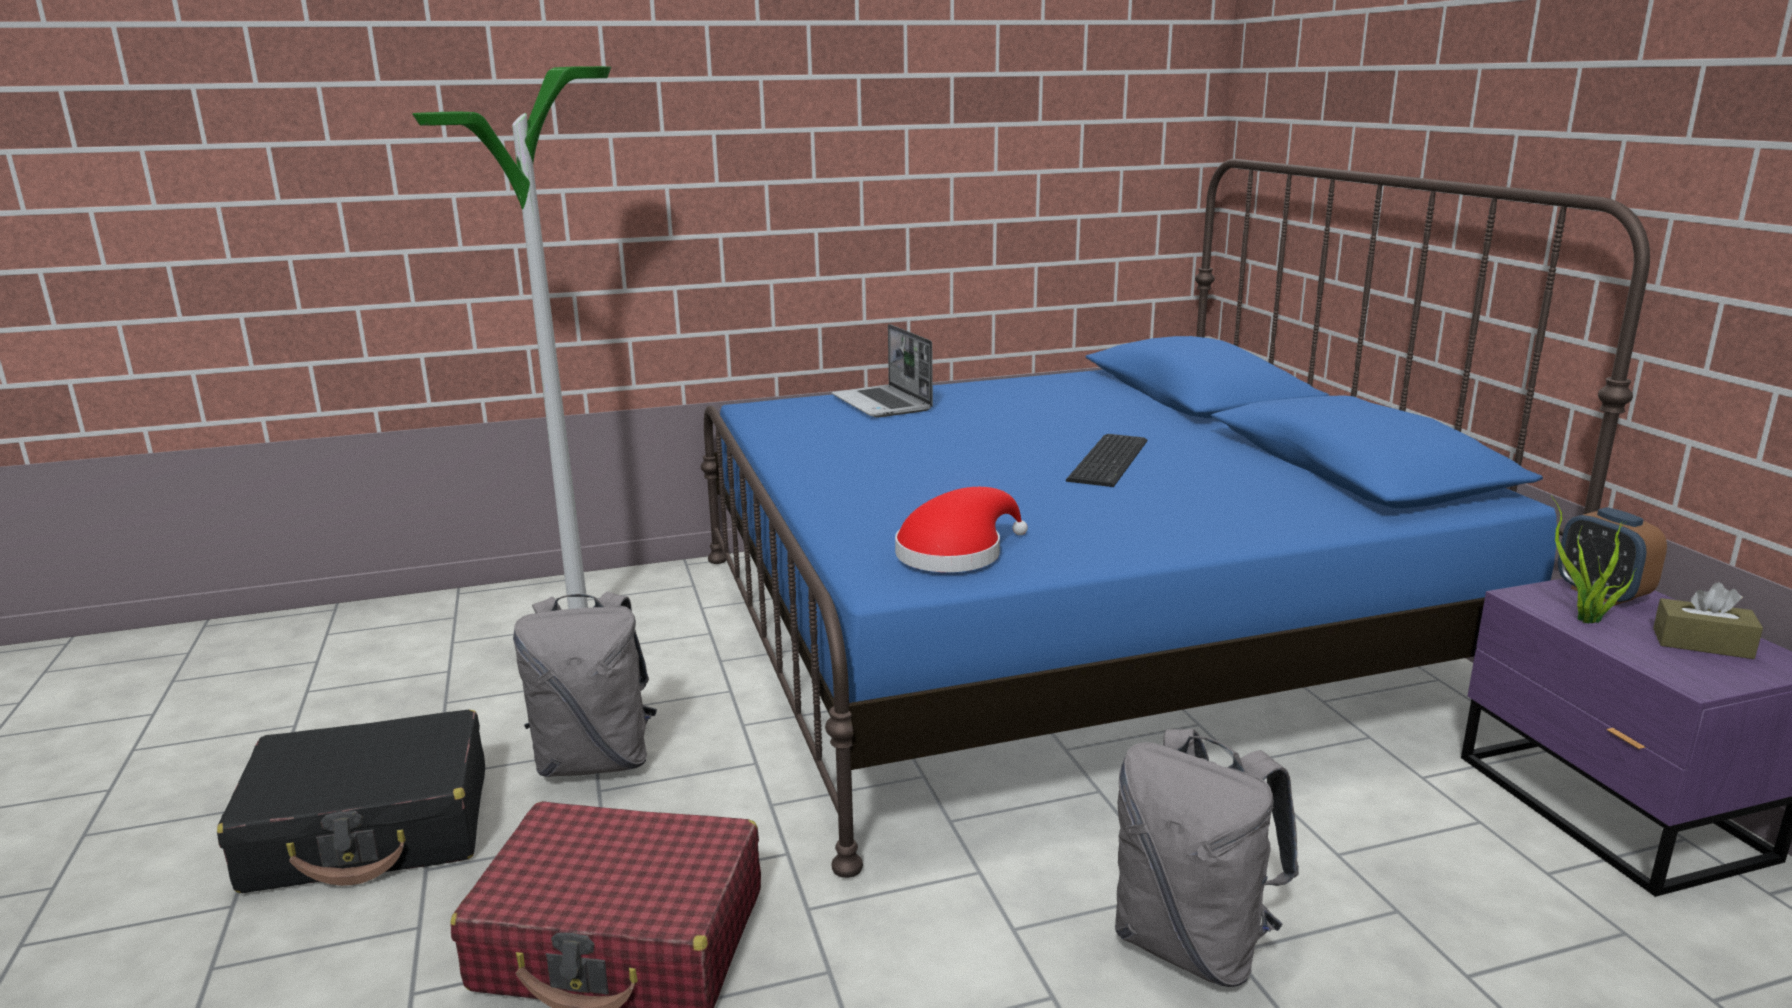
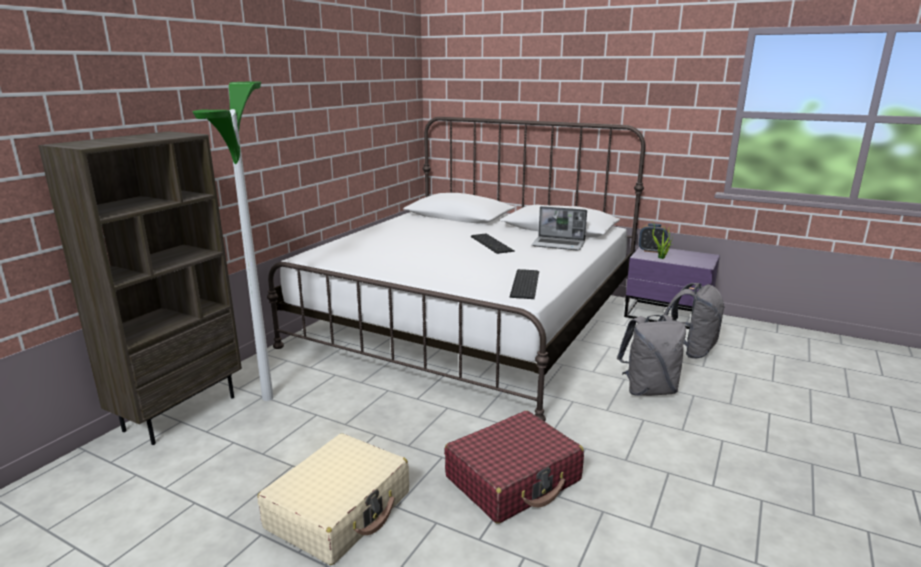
camera: 45 degrees left, 0 degrees up
black suitcase [217,710,485,893] -> beige suitcase [257,433,409,565]
grey backpack [513,591,657,777] -> grey backpack moved to [664,283,725,359]
blue bed [701,159,1650,878] -> white bed [267,117,645,422]
laptop [832,324,933,418] -> laptop moved to [532,206,587,250]
red hat [895,487,1028,572] -> keyboard [510,269,539,299]
brown tissue box [1653,582,1763,659] -> none
none -> brown bookcase [38,131,242,445]

